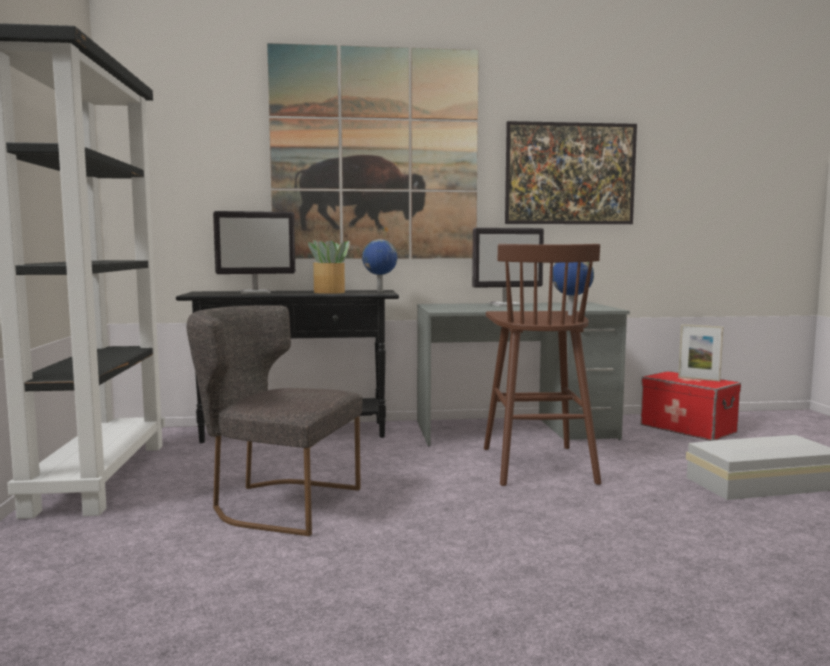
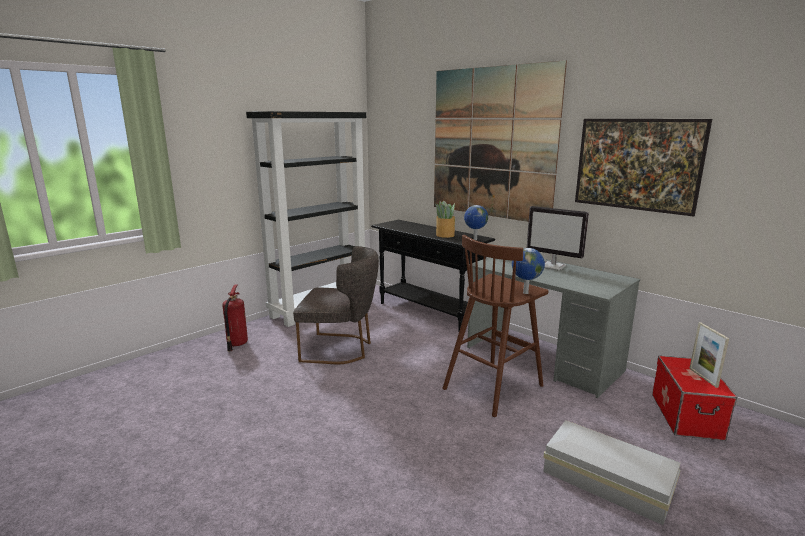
camera: 50 degrees right, 10 degrees up
grey chair [187,305,363,536] -> grey chair turned 120 degrees clockwise [293,246,379,364]
monitor [213,211,295,294] -> none
none -> fire extinguisher [222,284,248,352]

